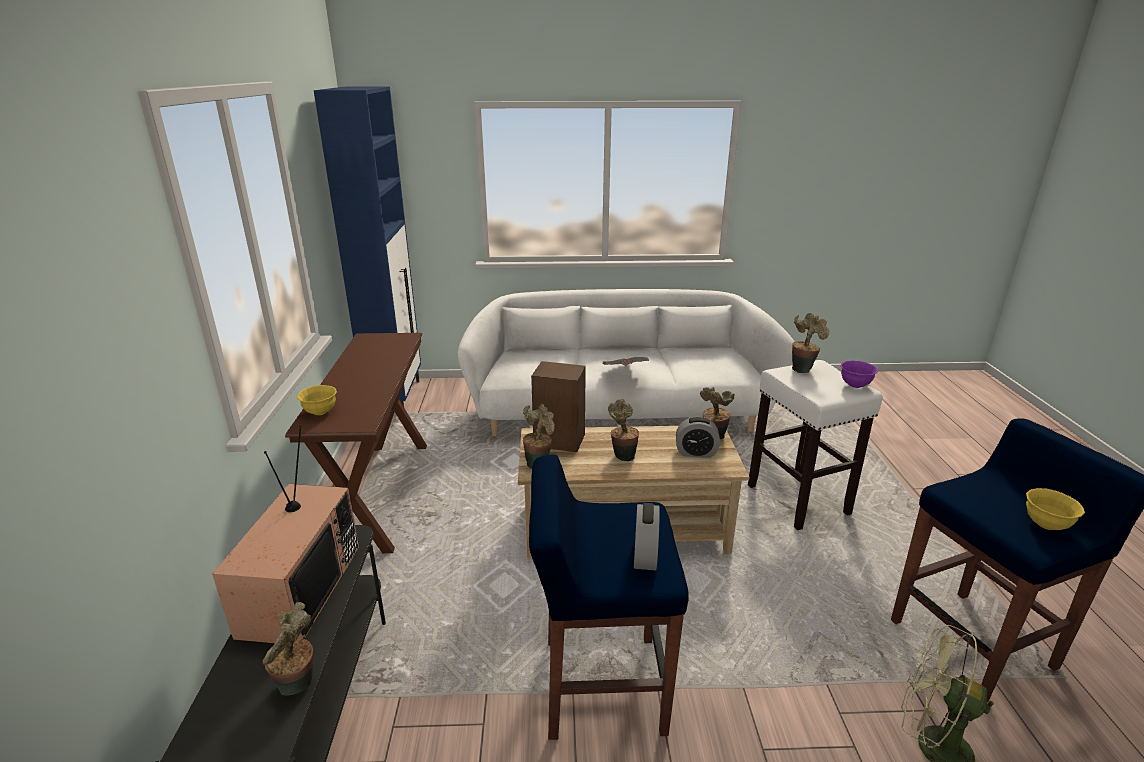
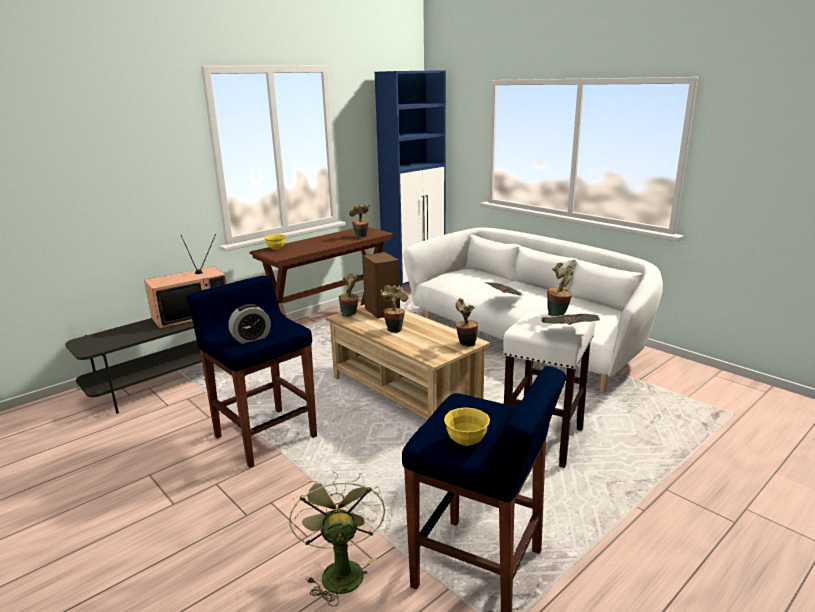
camera: 50 degrees right, 5 degrees down
potted plant [263,602,313,696] -> potted plant moved to [349,204,370,238]
alarm clock [676,417,720,458] -> none
purple bowl [840,361,878,388] -> newspaper [541,314,600,325]

